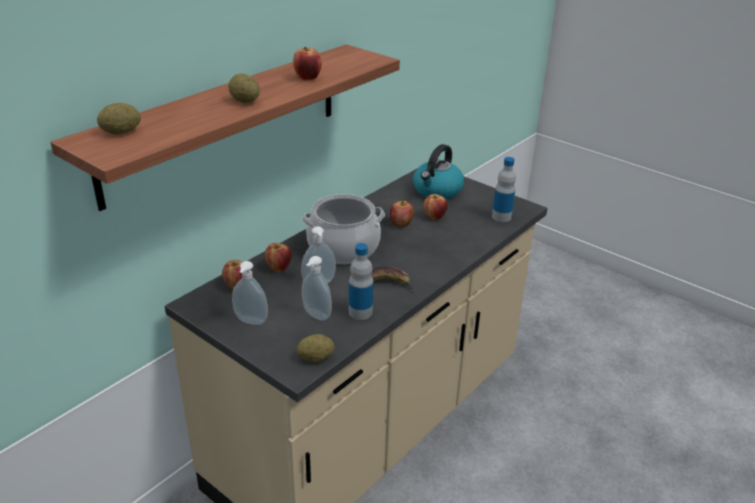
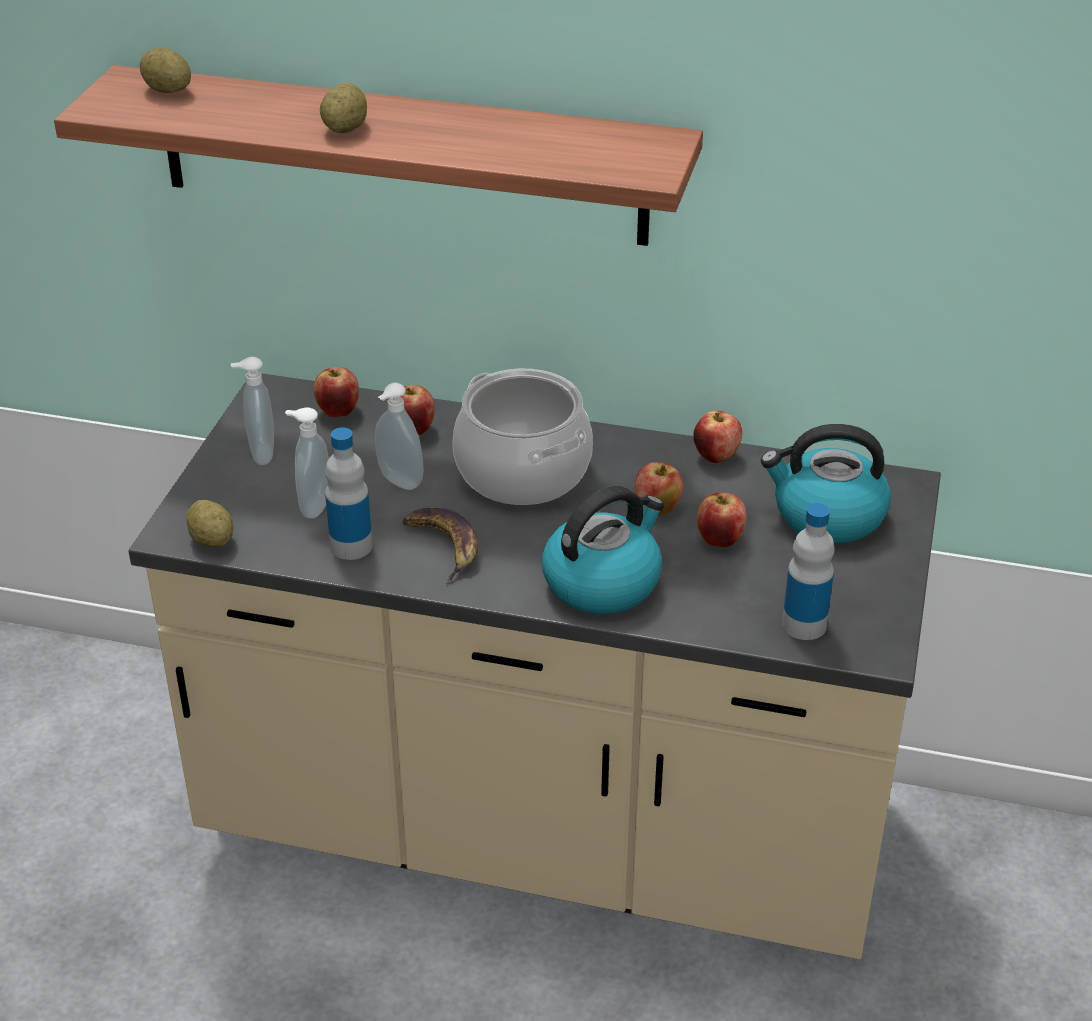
camera: 65 degrees right, 5 degrees up
apple [293,47,322,80] -> apple moved to [693,411,742,463]
none -> kettle [542,486,664,614]

